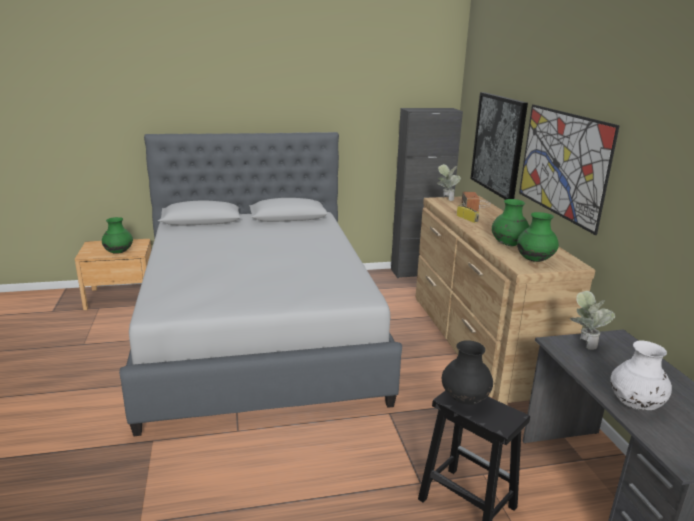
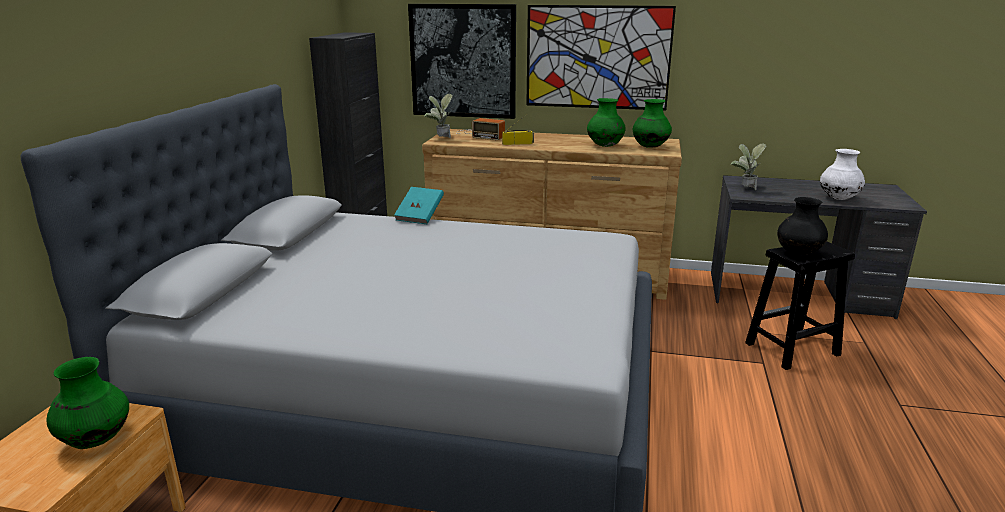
camera: 65 degrees left, 0 degrees up
none -> turquoise book [394,187,444,224]

